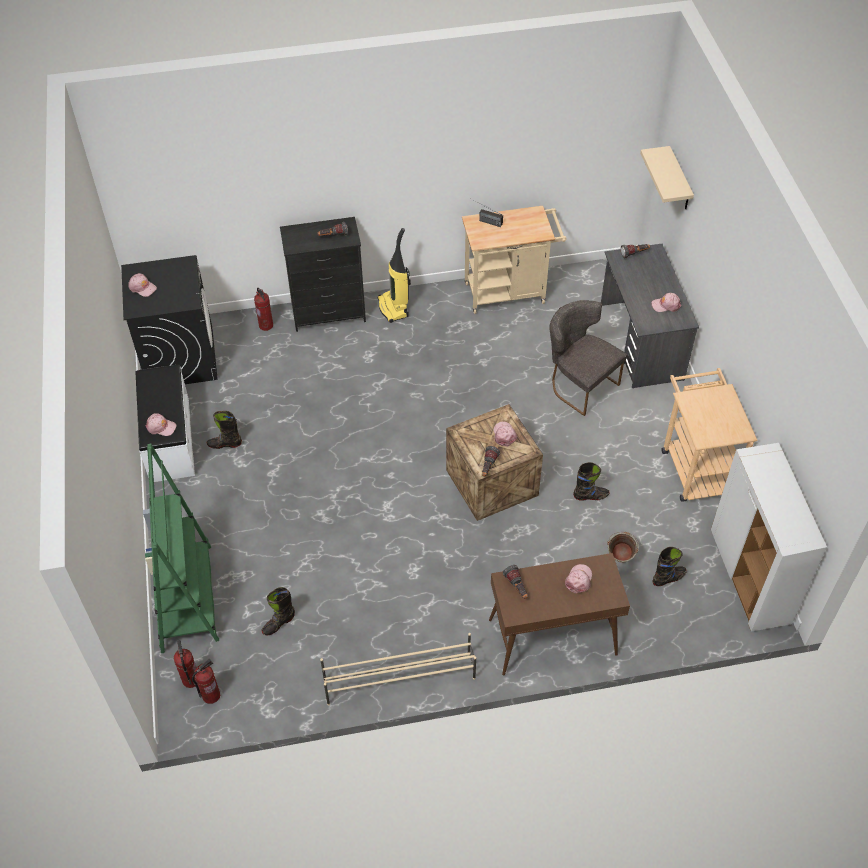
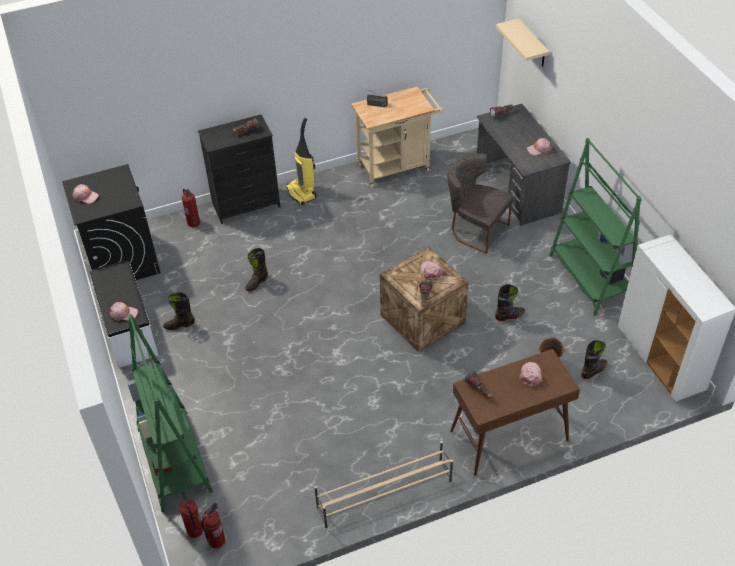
camera: 10 degrees left, 5 degrees down
black boot [261,587,295,636] -> black boot moved to [245,248,268,291]
beige cart [662,368,758,502] -> green bookcase [549,138,642,316]

